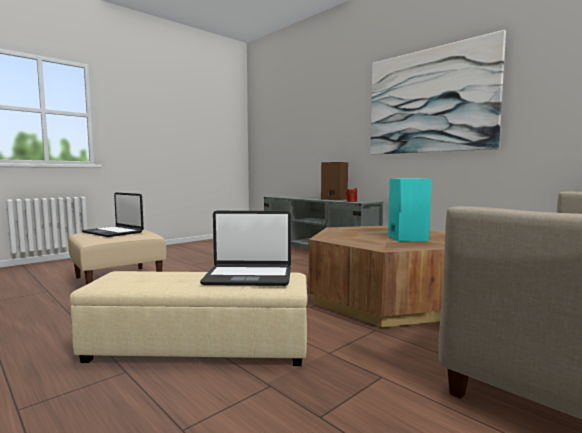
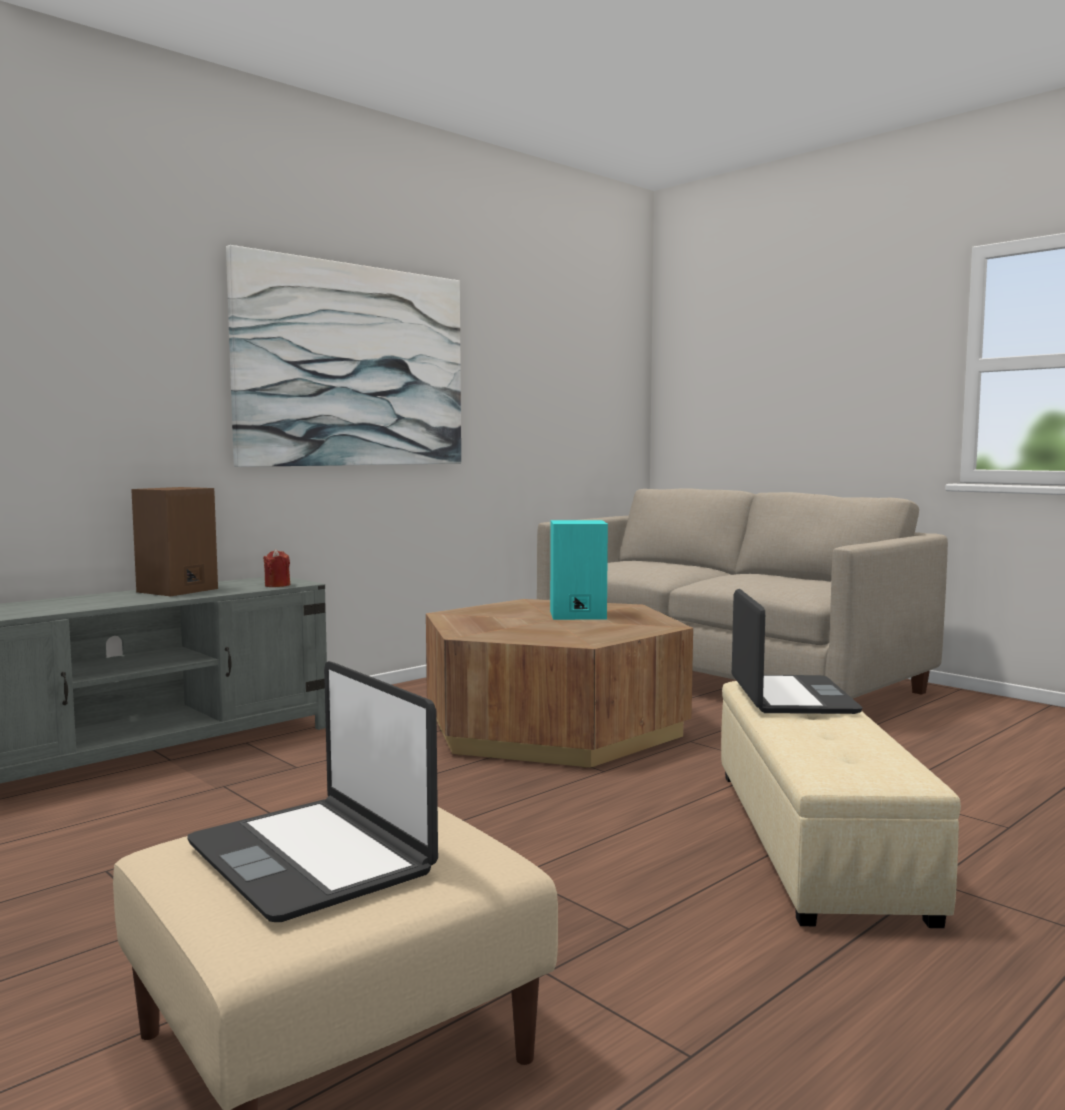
camera: 90 degrees left, 0 degrees up
laptop [82,192,144,237] -> laptop turned 105 degrees clockwise [187,661,438,922]

